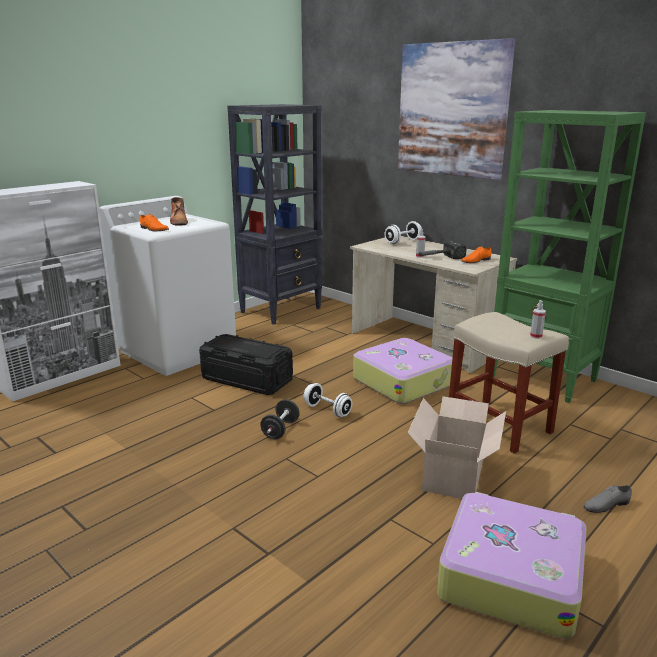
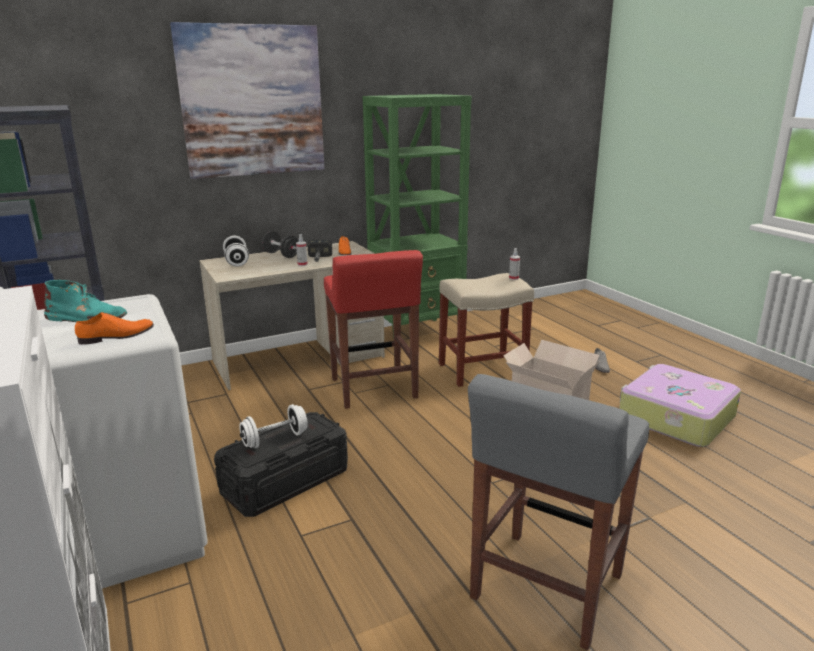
camera: 70 degrees left, 0 degrees up
brown boot [170,197,188,226] -> turquoise boot [44,280,127,322]
black dumbbell [260,399,300,439] -> black dumbbell moved to [262,231,299,258]
white dumbbell [303,383,352,417] -> white dumbbell moved to [239,404,308,448]
suitcase [353,338,453,404] -> red stool [324,250,423,409]
none -> grey stool [468,374,649,650]

